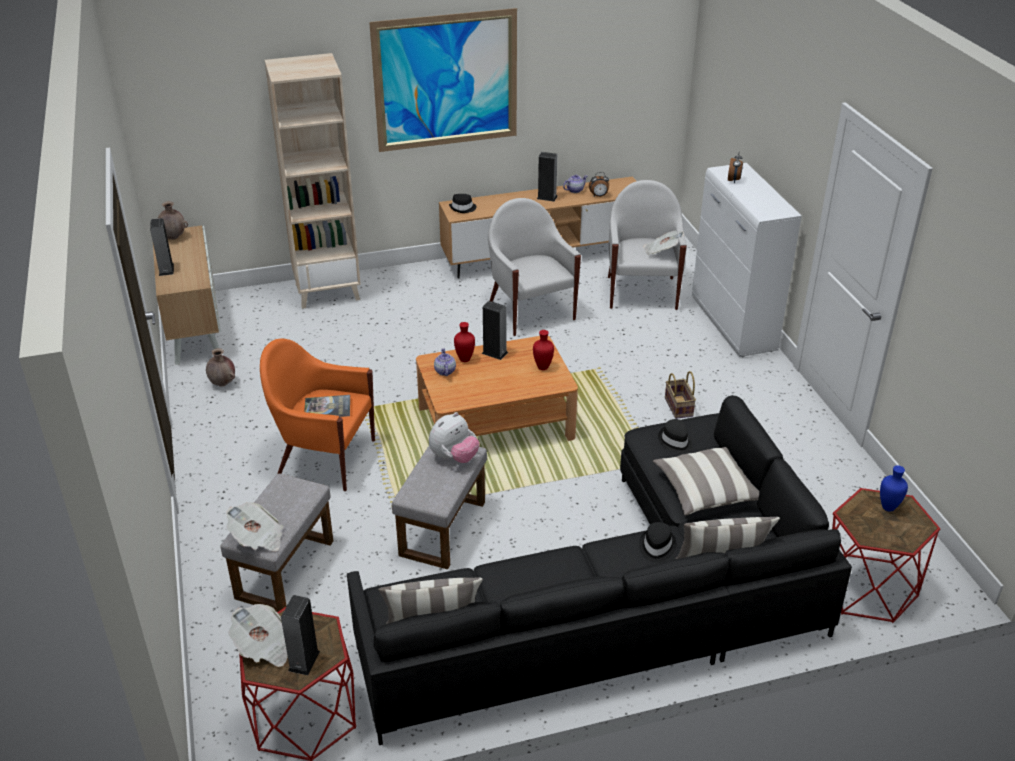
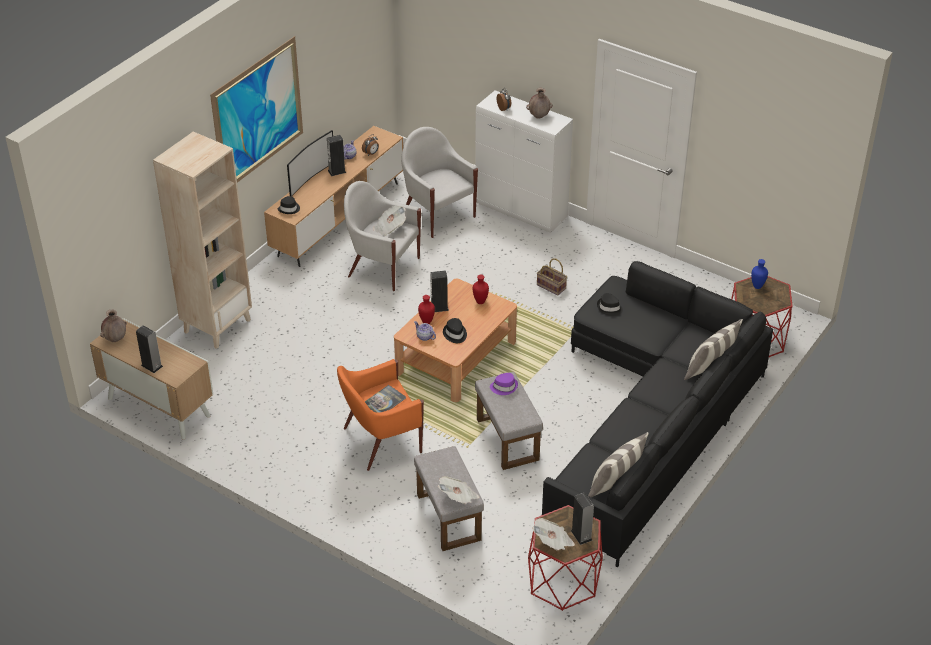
camera: 40 degrees left, 5 degrees up
brown vase [206,348,235,387] -> brown vase moved to [526,88,553,118]
plush toy [429,412,480,463] -> purple hat [490,373,518,395]
black hat [639,522,676,562] -> black hat moved to [443,318,467,343]
newspaper [643,230,684,255] -> newspaper moved to [373,205,406,236]
pillow [653,447,759,515] -> none
none -> television [287,130,333,196]

